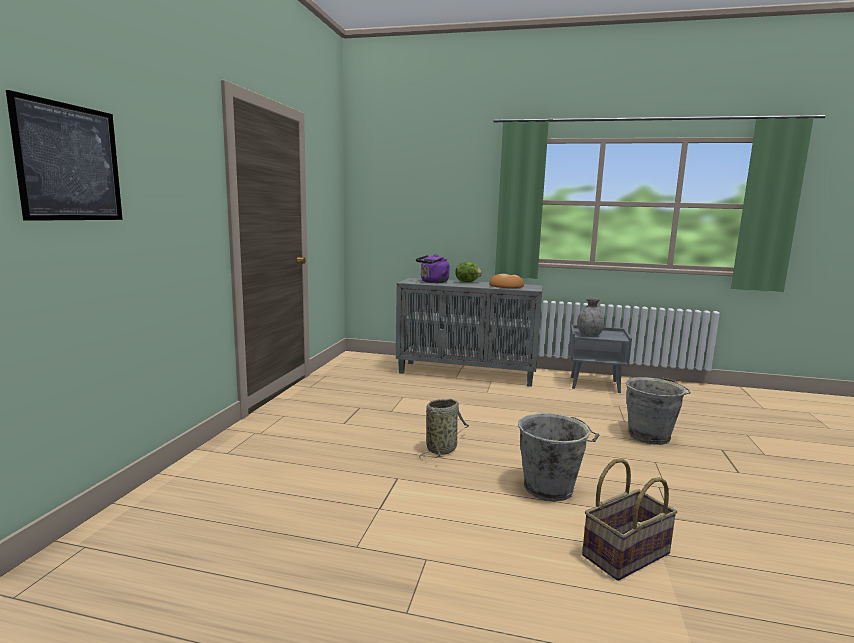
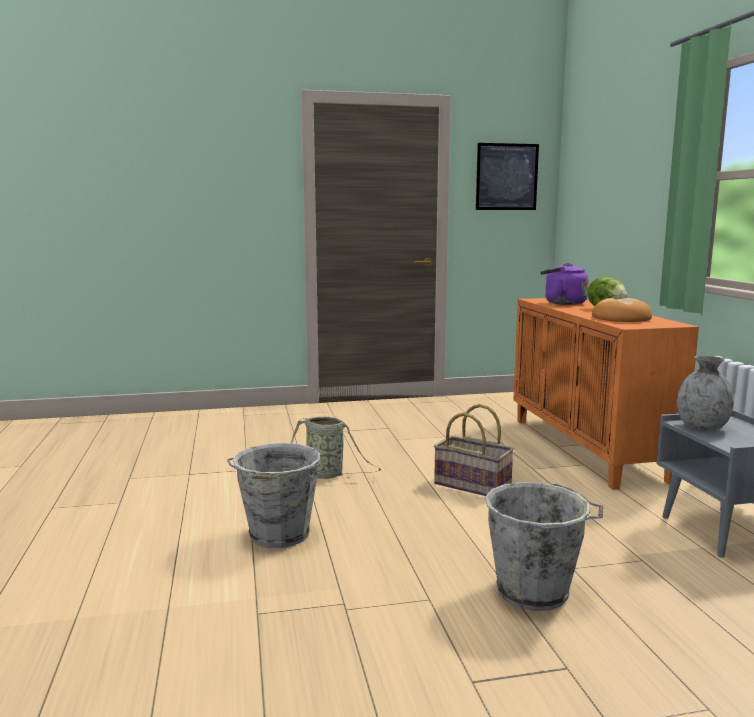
camera: 65 degrees right, 0 degrees up
picture [6,90,123,221] -> picture moved to [476,143,539,210]
grey cabinet [396,278,543,387] -> orange cabinet [513,298,699,490]
basket [582,458,677,581] -> basket moved to [434,404,514,496]

